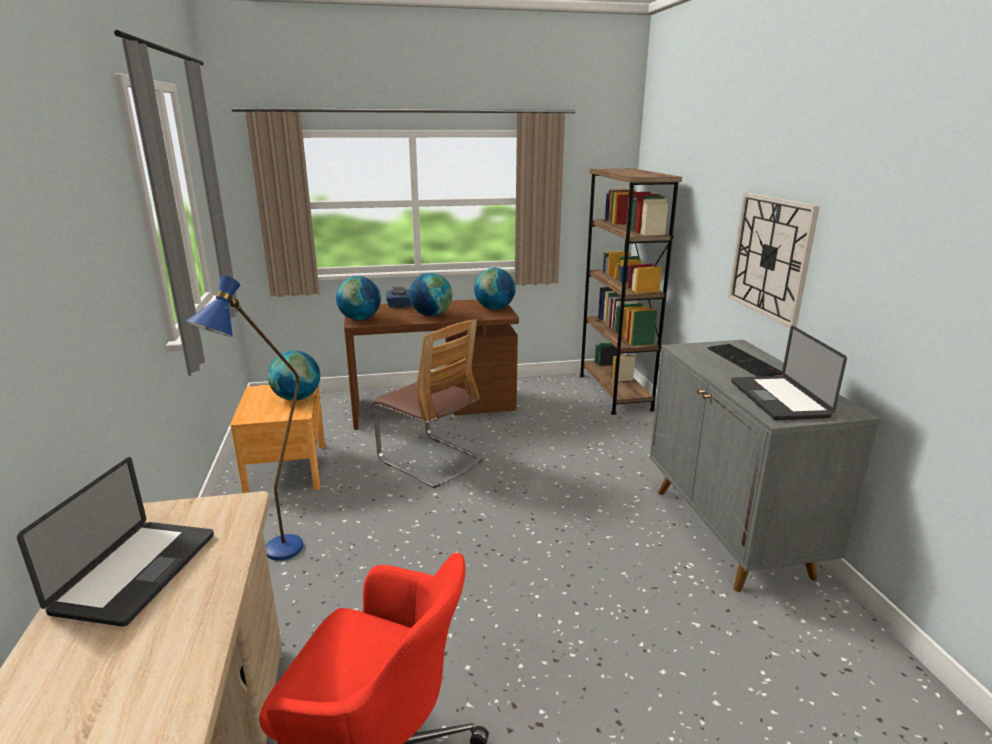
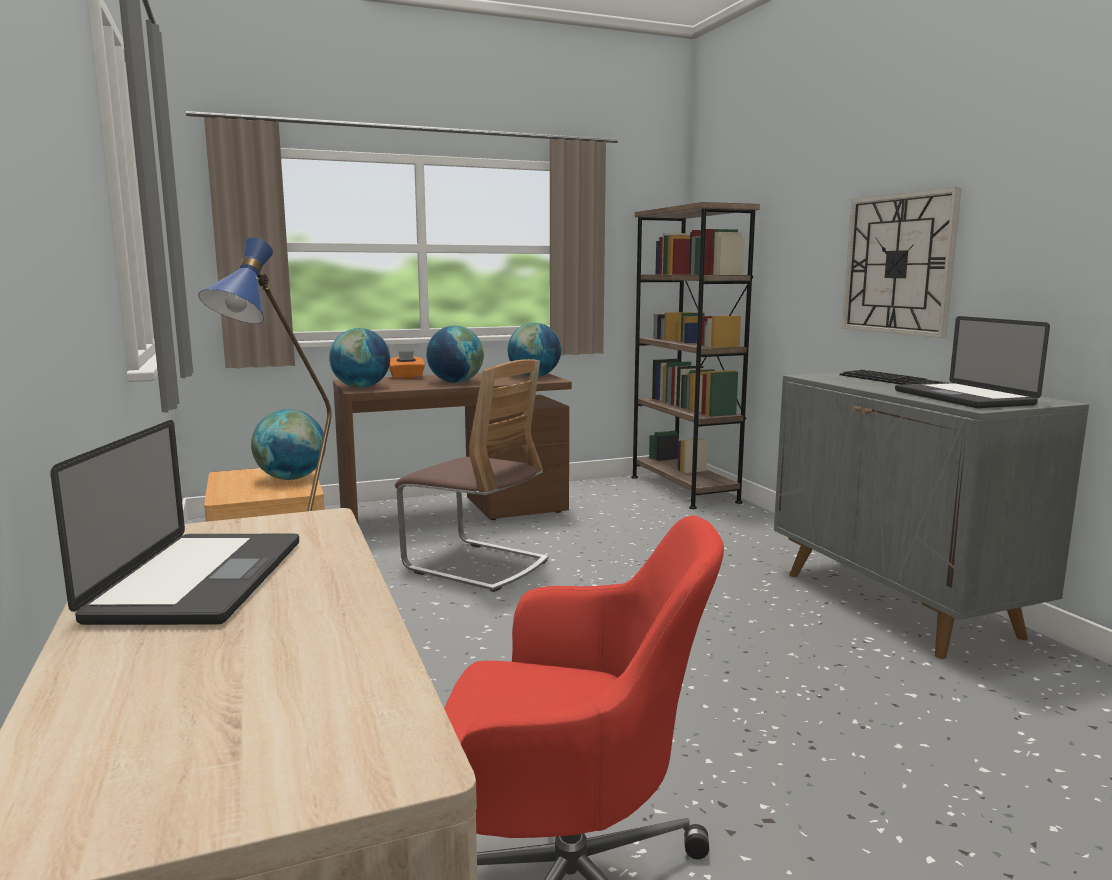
camera: 10 degrees left, 10 degrees down
blue tissue box [386,287,411,308] -> orange tissue box [389,351,425,379]

